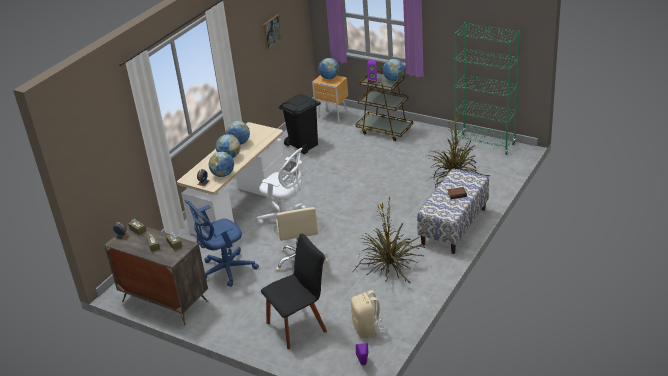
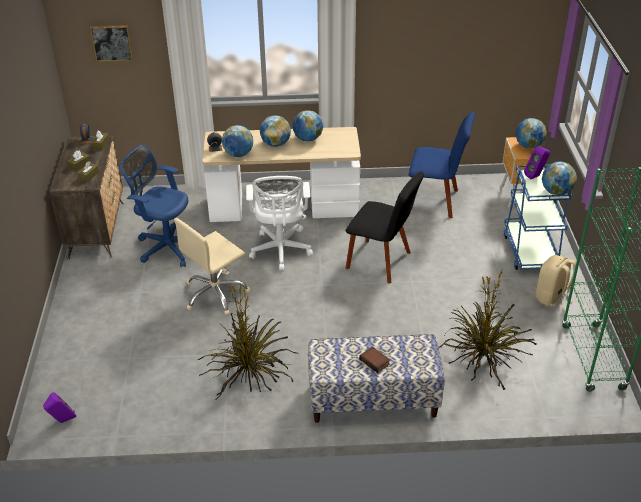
camera: 55 degrees right, 5 degrees up
black chair [261,233,327,349] -> black chair moved to [345,171,424,283]
picture [263,14,282,49] -> picture moved to [90,25,133,62]
black trash can [279,94,321,154] -> blue chair [408,112,475,219]
beige backpack [351,290,386,338] -> beige backpack moved to [536,255,576,310]
brown cart [356,67,413,141] -> blue cart [503,165,572,270]

